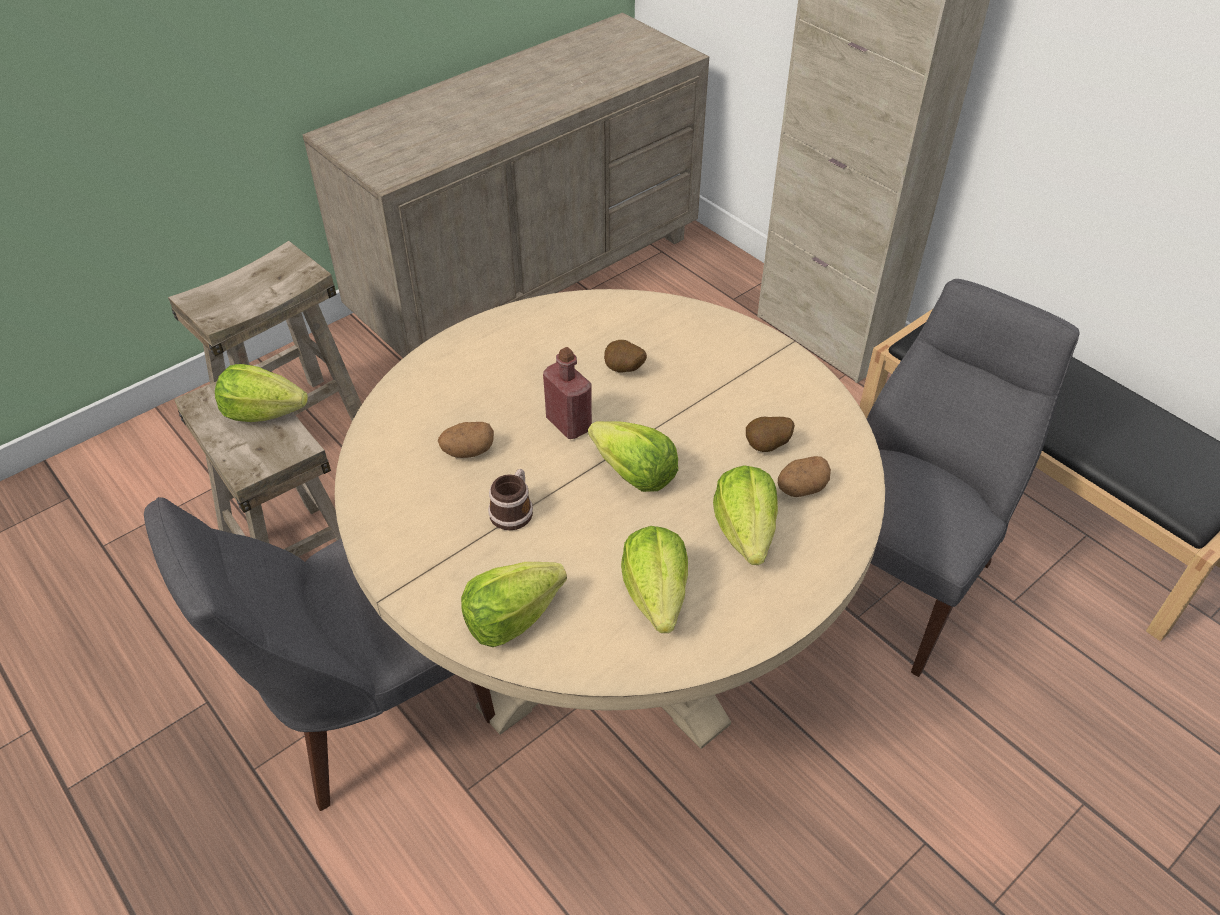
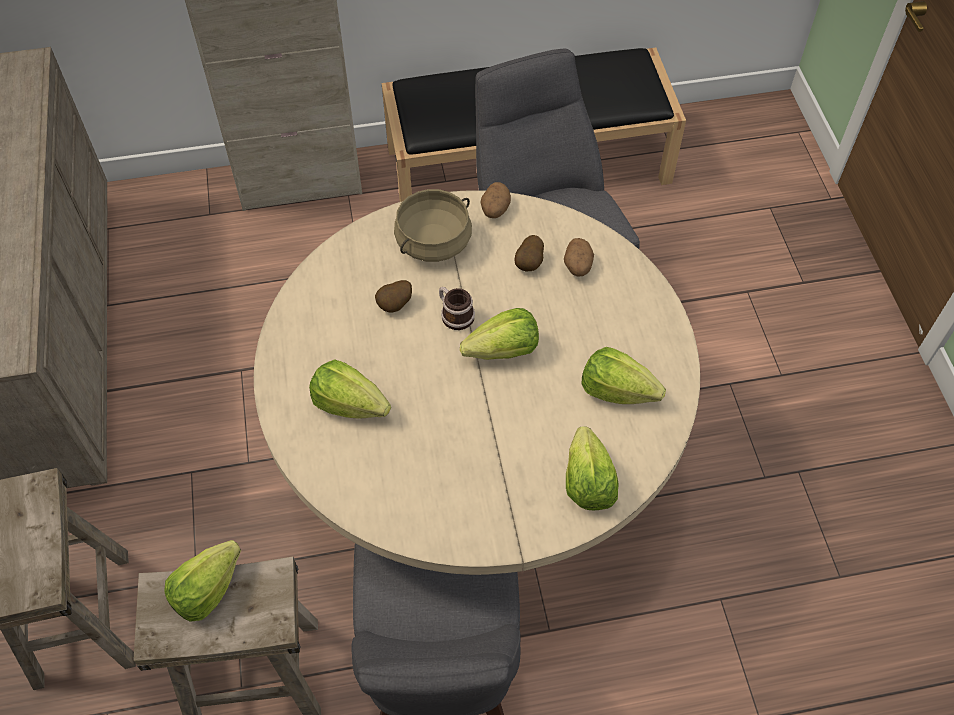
camera: 60 degrees left, 10 degrees up
potato [438,422,494,458] -> potato moved to [480,182,511,218]
mug [488,469,533,531] -> mug moved to [439,287,475,330]
red bottle [543,347,592,439] -> none
lettuce [713,465,778,565] -> lettuce moved to [309,359,391,419]
none -> beige cooking pot [394,189,472,262]

